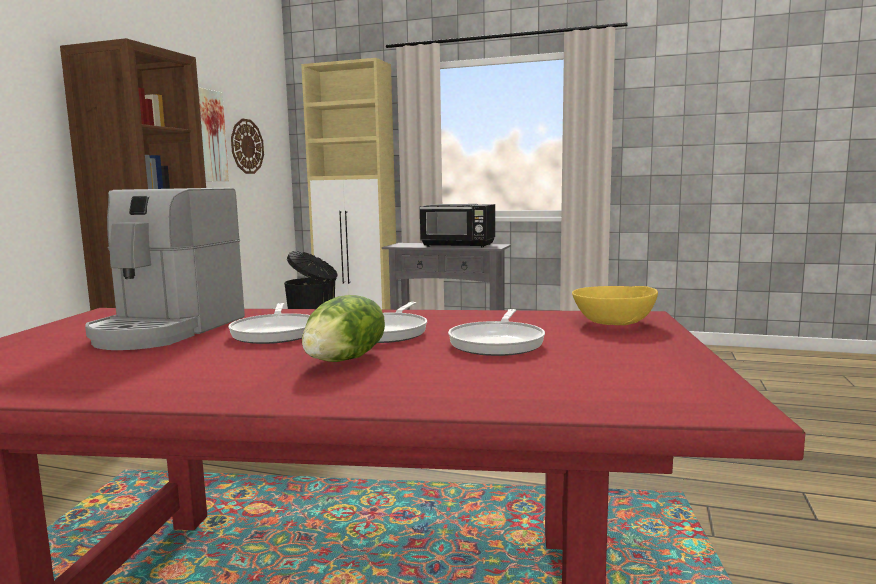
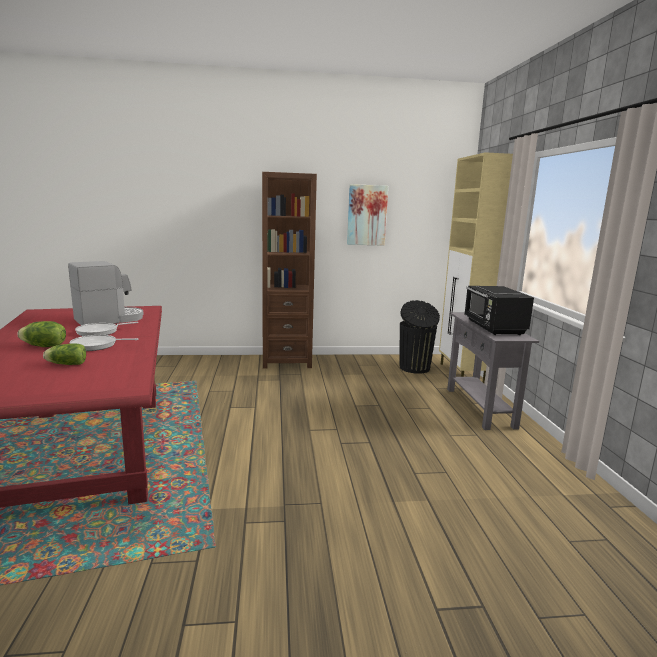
camera: 65 degrees right, 5 degrees up
coffee machine [85,188,245,350] -> coffee machine turned 150 degrees clockwise [68,261,144,325]
wall clock [231,119,264,174] -> none
frying pan [448,309,545,356] -> lettuce [43,343,86,365]
yellow bowl [572,286,658,325] -> none

